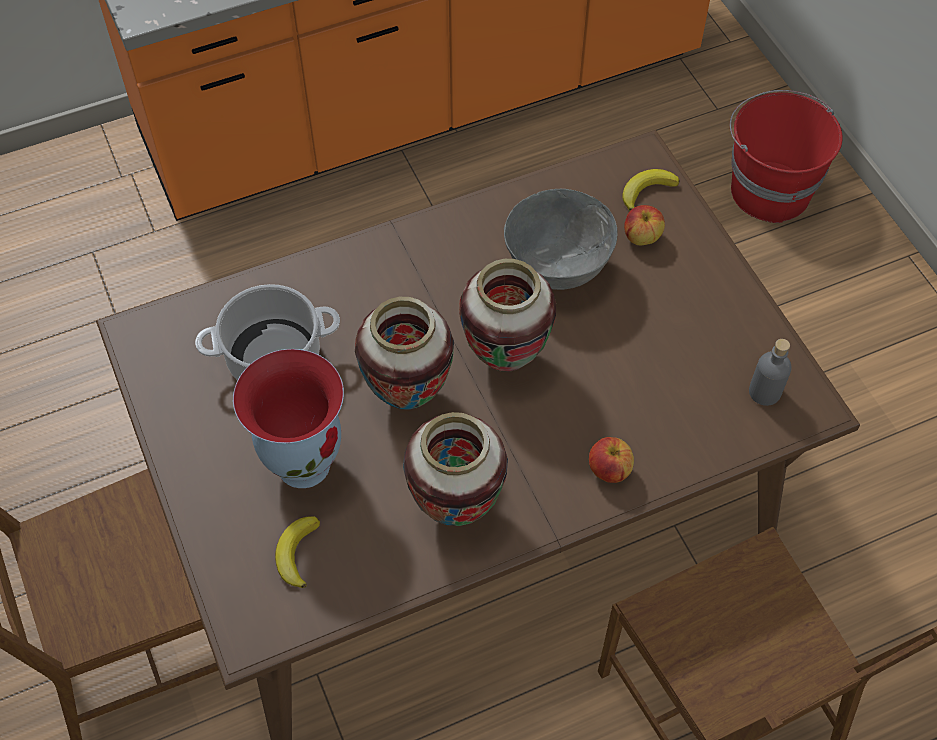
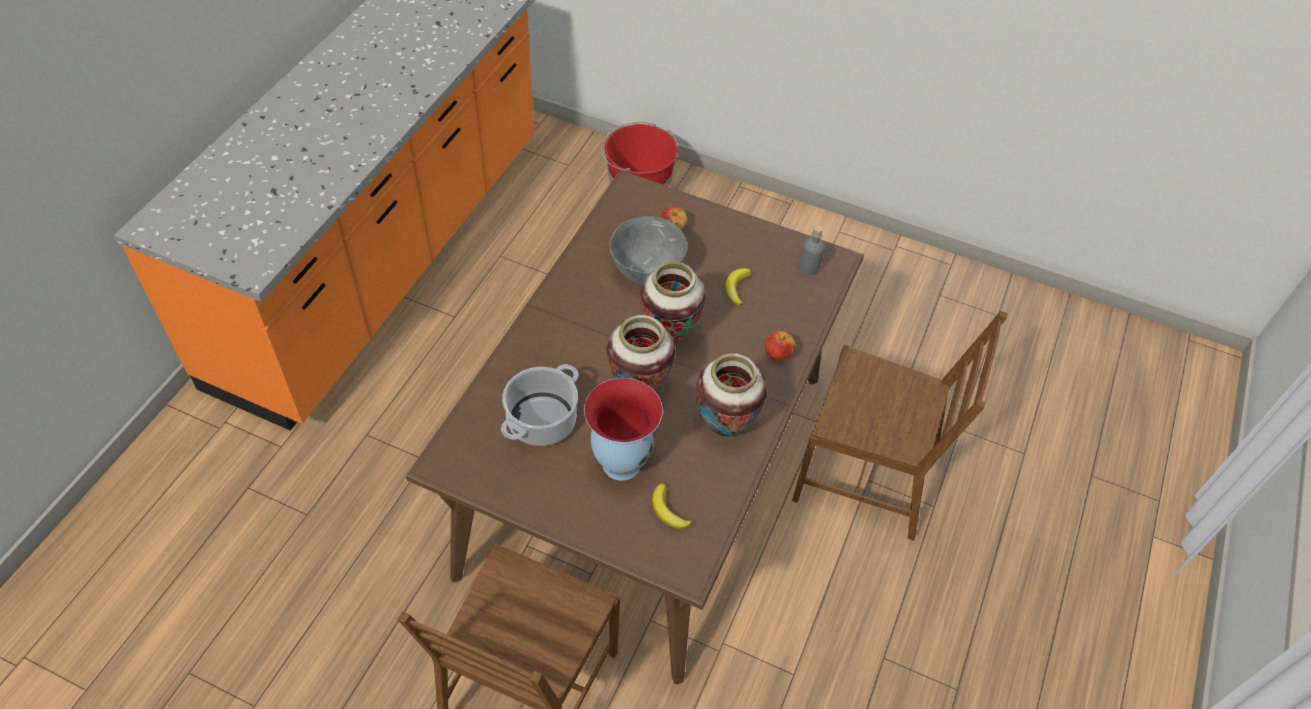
camera: 45 degrees left, 5 degrees down
banana [622,169,679,211] -> banana moved to [725,268,752,306]

